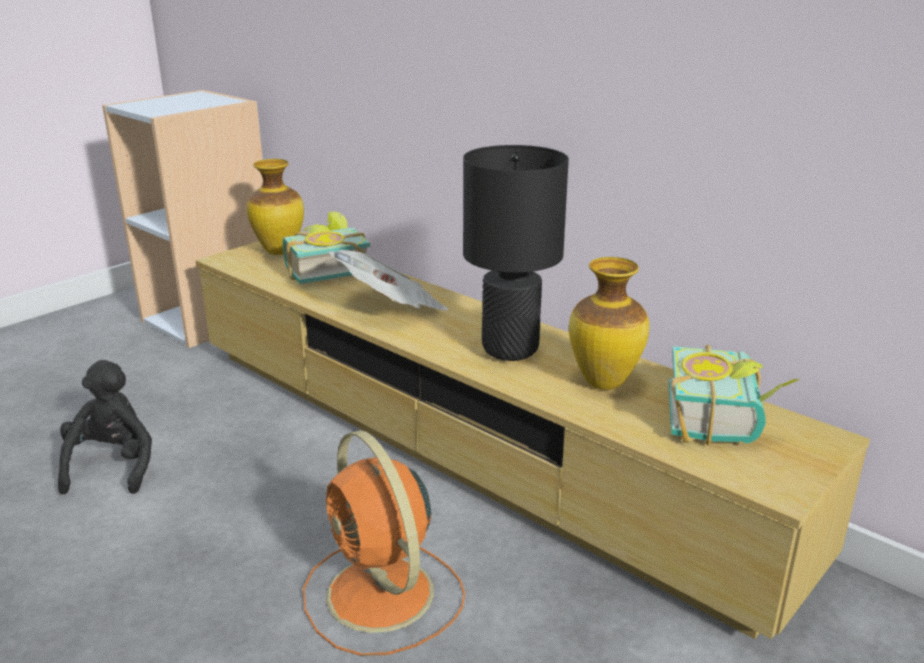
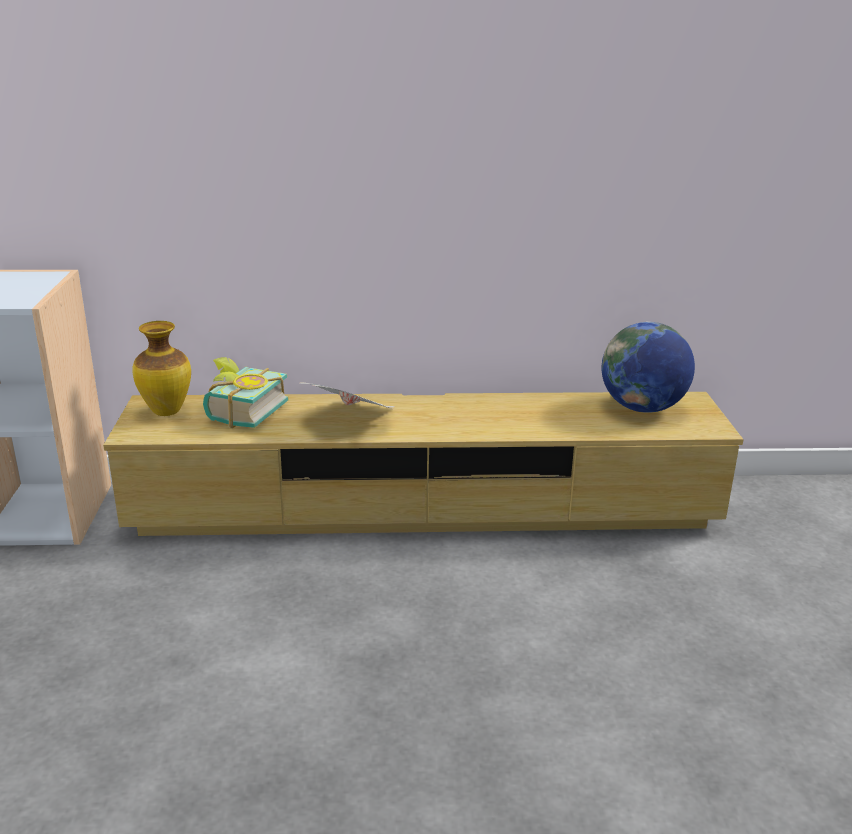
camera: 45 degrees left, 0 degrees up
black plush toy [58,360,152,494] -> none
orange fan [303,430,465,656] -> none
black table lamp [463,145,569,361] -> none
vase [569,257,649,390] -> none
book [668,345,800,446] -> globe [602,322,695,413]

